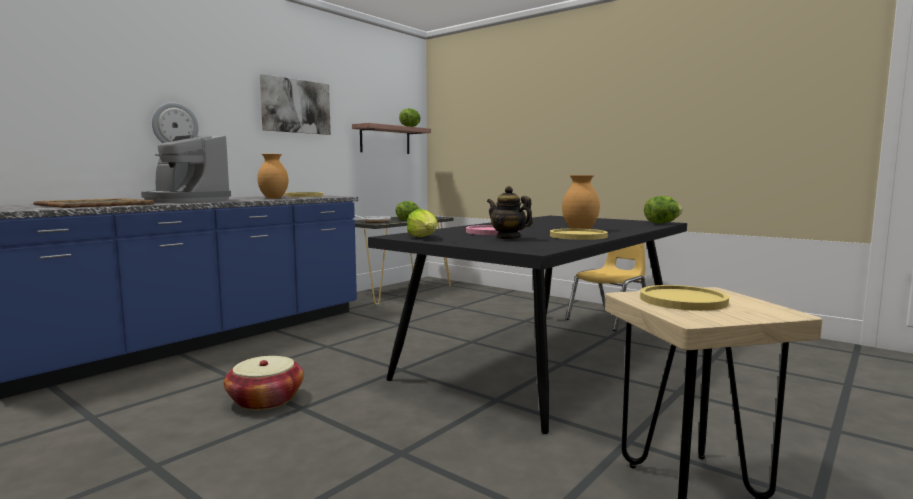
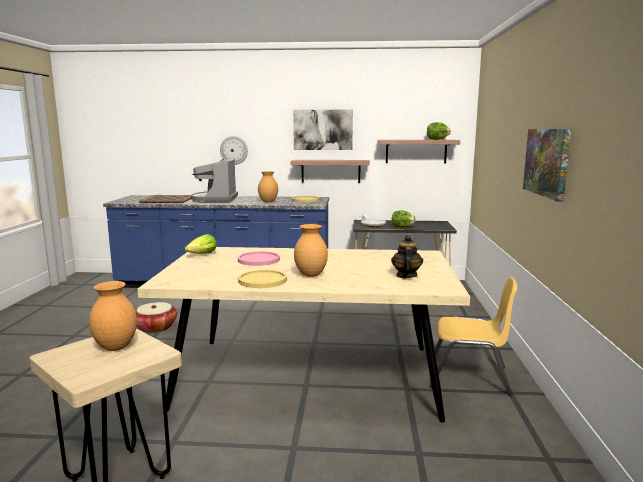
camera: 55 degrees right, 5 degrees up
black dining table [368,216,687,434] -> beige dining table [137,247,470,423]
teapot [487,186,533,240] -> teapot moved to [391,235,423,278]
yellow plate [640,285,729,311] -> brown vase [89,281,137,351]
lettuce [644,196,683,223] -> none
none -> shelf [290,160,370,183]
none -> picture [523,129,572,202]

